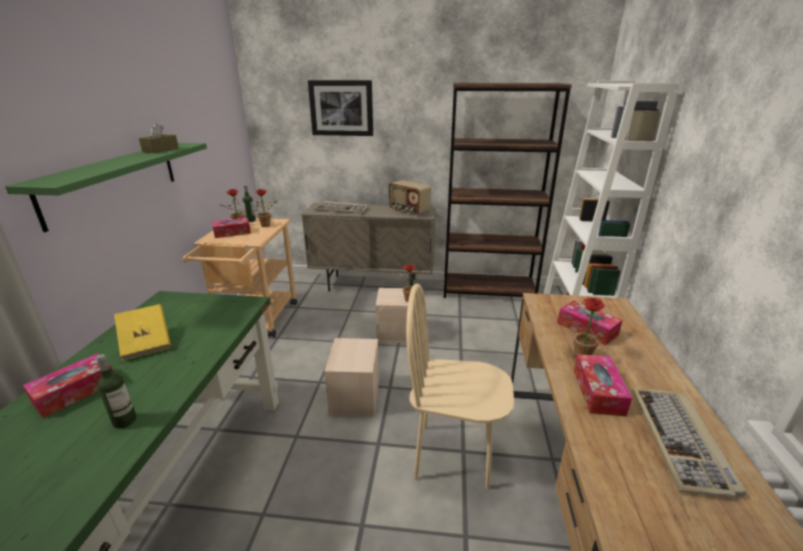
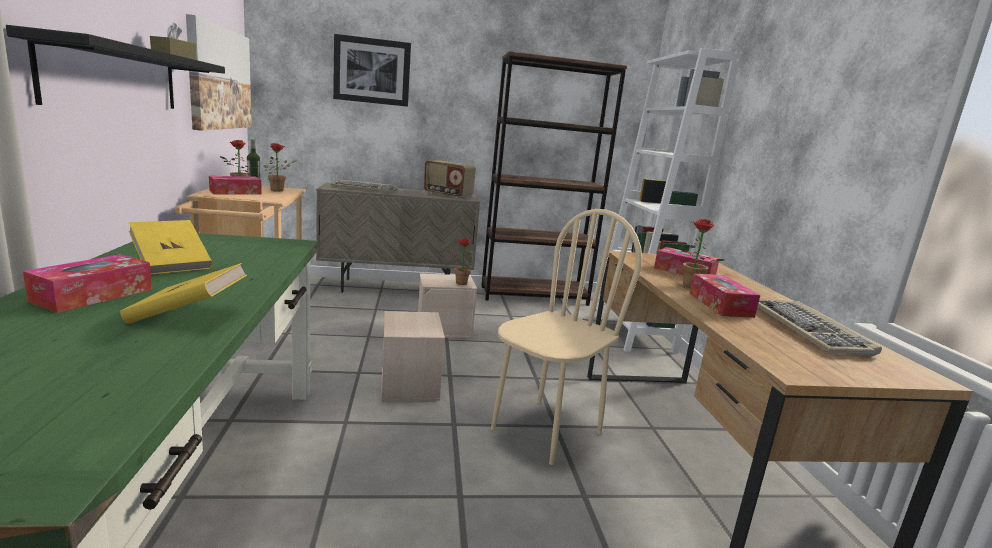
camera: 15 degrees left, 10 degrees down
green shelf [5,143,207,232] -> black shelf [6,25,225,109]
bottle [96,354,137,429] -> yellow book [120,263,247,324]
beige chair [406,284,514,490] -> beige chair turned 135 degrees clockwise [491,209,642,465]
none -> picture [186,14,252,130]

